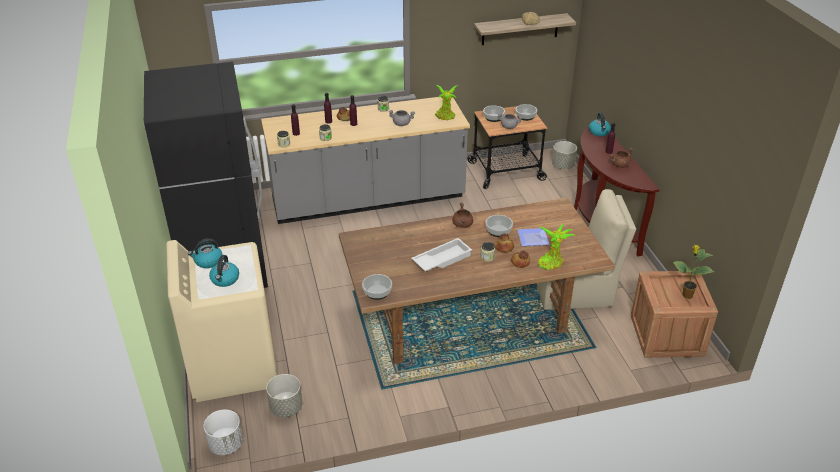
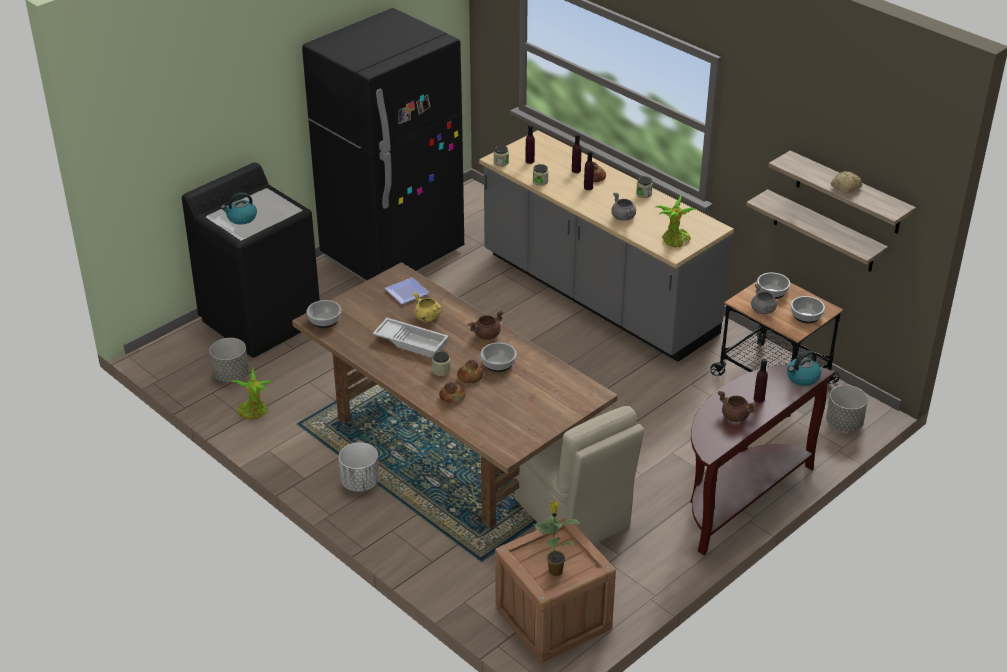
camera: 60 degrees right, 0 degrees up
beige washing machine [166,240,277,402] -> black washing machine [182,162,320,358]
kettle [188,238,222,268] -> none
white planter [204,410,243,455] -> white planter moved to [339,442,380,492]
plate [517,228,550,246] -> plate moved to [384,277,430,304]
potted plant [538,224,576,270] -> potted plant moved to [230,366,273,420]
none -> yellow cooking pot [413,292,442,322]
none -> shelf [746,189,888,272]

